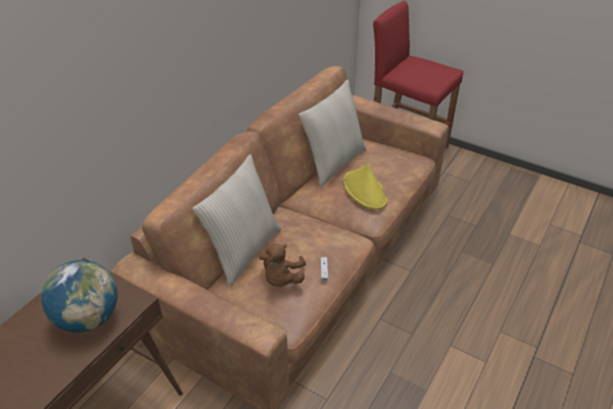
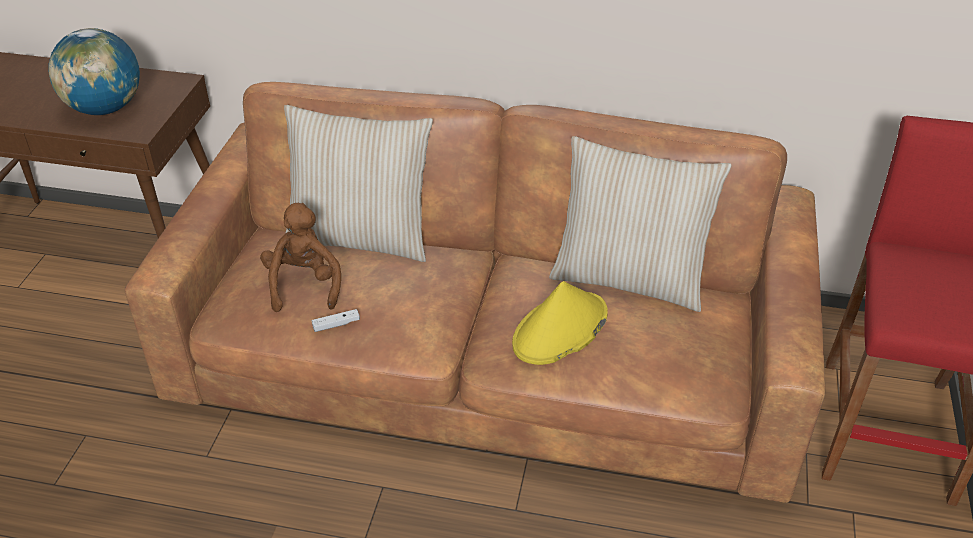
camera: 70 degrees right, 0 degrees up
brown plush toy [259,243,306,286] -> brown plush toy turned 90 degrees clockwise [260,203,341,312]

